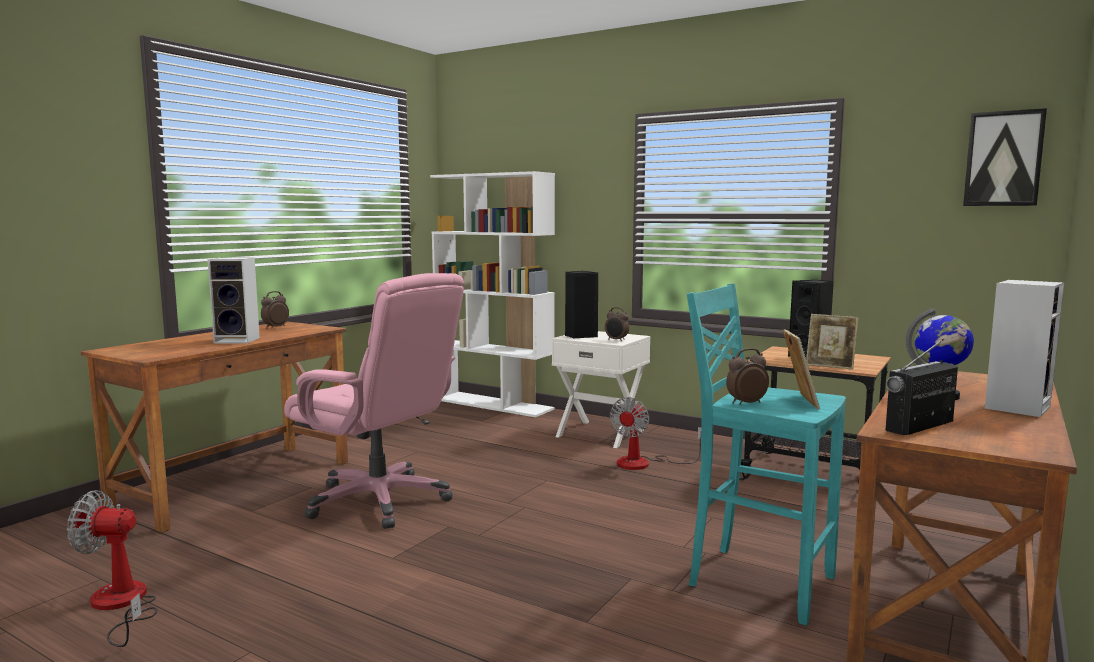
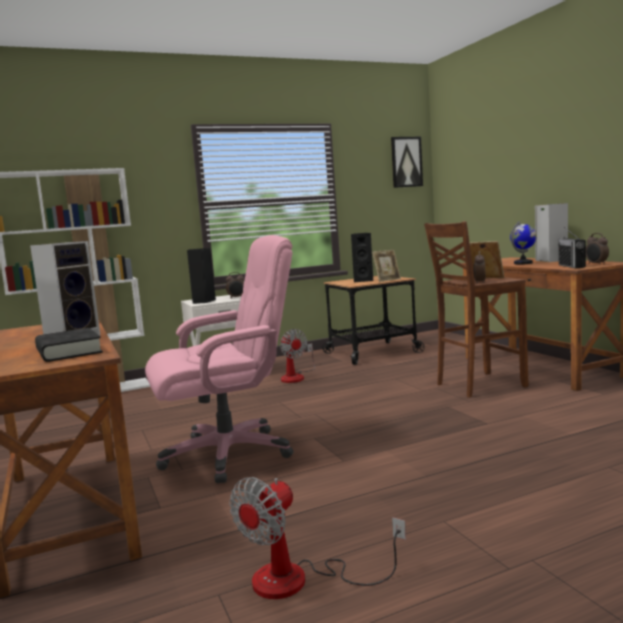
camera: 55 degrees left, 0 degrees up
alarm clock [261,291,289,328] -> alarm clock moved to [586,233,609,265]
turquoise stool [687,284,846,625] -> brown stool [424,221,528,398]
none -> black book [35,328,103,362]

